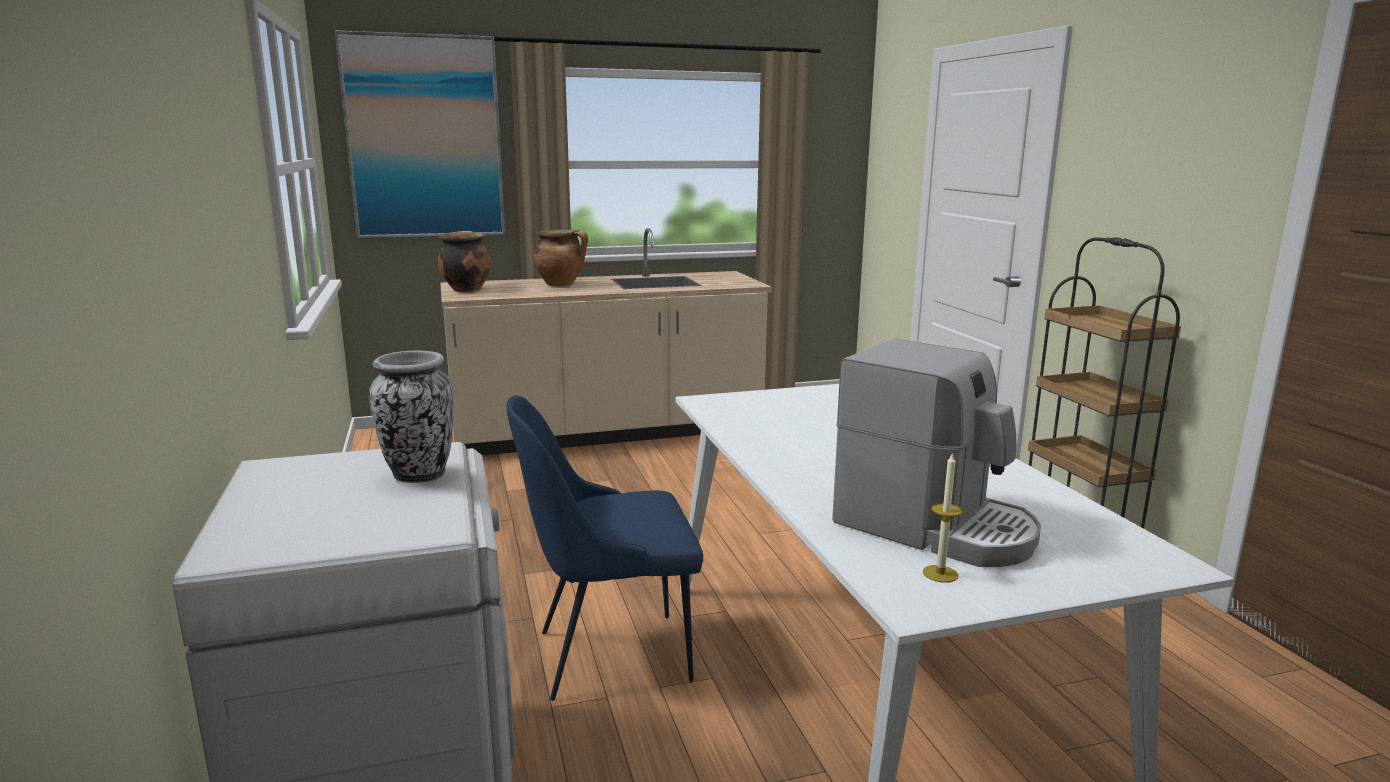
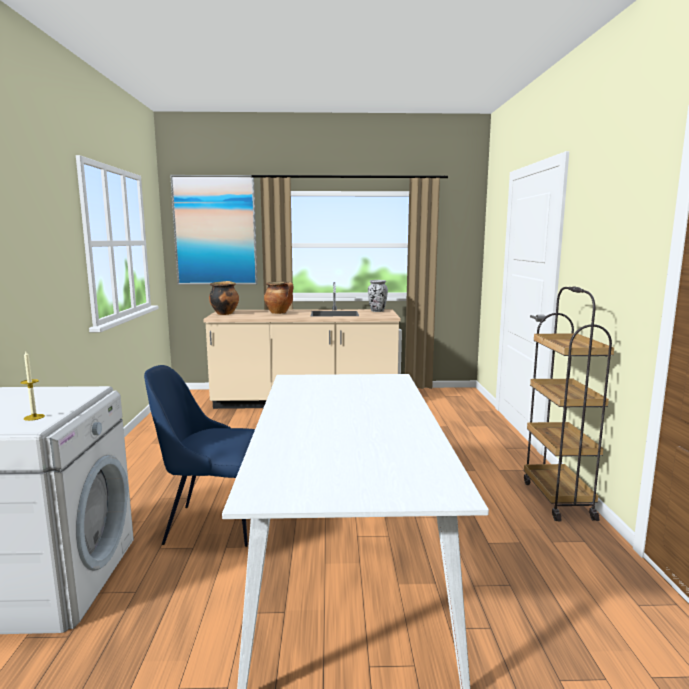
camera: 15 degrees right, 5 degrees down
vase [369,351,454,483] -> vase moved to [368,280,388,312]
coffee machine [832,339,1041,567] -> none
candle [923,452,962,583] -> candle moved to [20,351,45,421]

